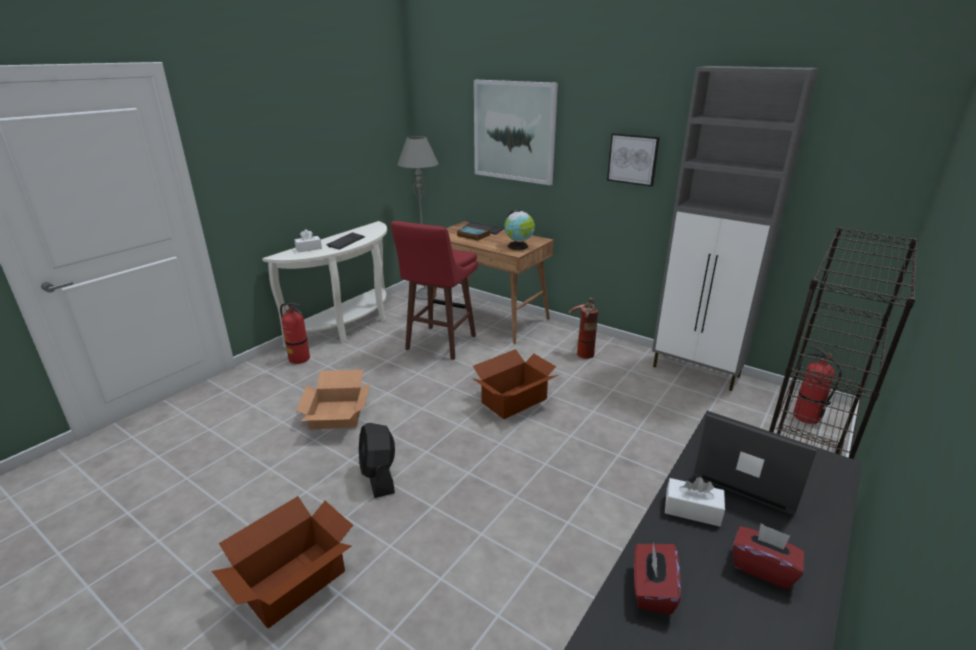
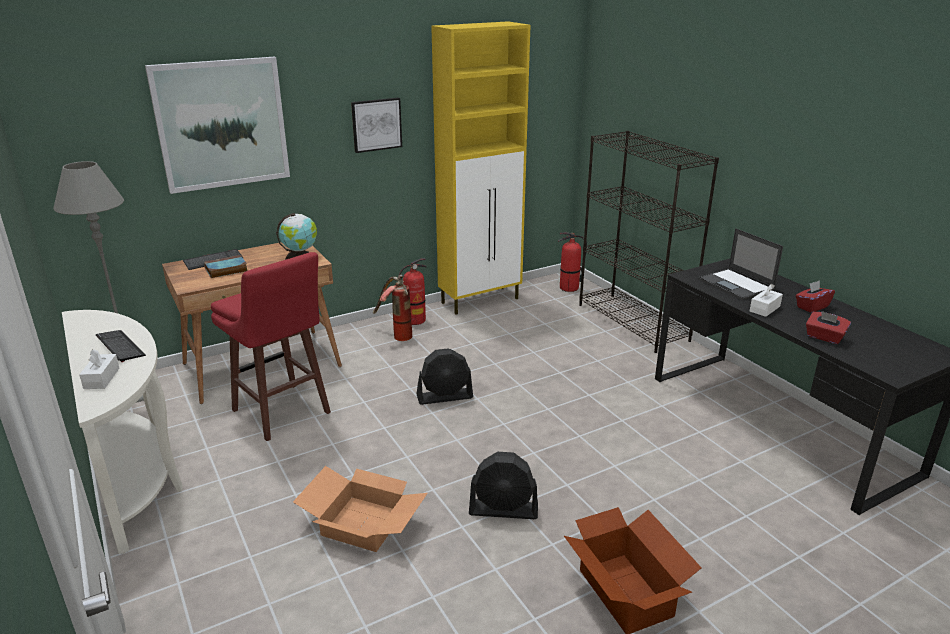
camera: 65 degrees left, 0 degrees up
fire extinguisher [280,303,310,364] -> fire extinguisher moved to [399,258,427,325]
cardboard box [472,349,559,419] -> black fan [417,349,473,405]
grey cabinet [652,66,819,391] -> yellow cabinet [431,21,530,315]
laptop [693,414,817,515] -> laptop turned 90 degrees counterclockwise [698,228,783,300]

